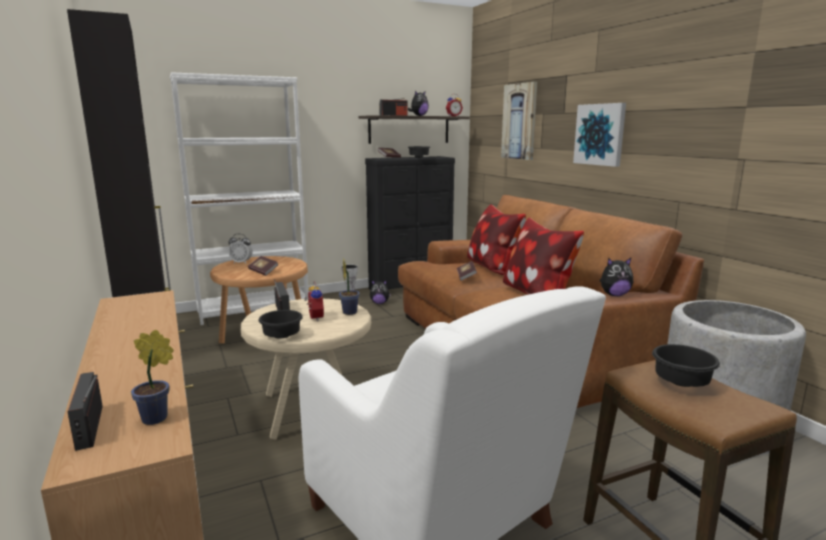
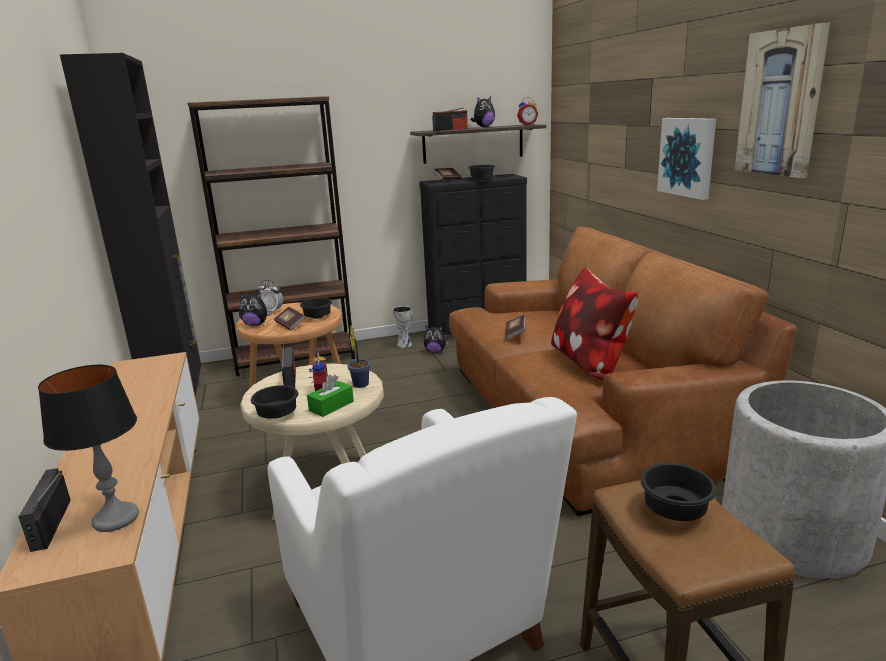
camera: 10 degrees right, 5 degrees up
potted plant [131,330,174,425] -> table lamp [38,365,139,532]
white bookcase [170,72,308,325] -> brown bookcase [187,96,355,377]
pillow [467,204,526,275] -> none
picture [501,82,537,160] -> picture moved to [735,23,830,178]
plush toy [600,258,633,296] -> plush toy moved to [239,292,272,326]
none -> black bowl [300,298,332,319]
none -> green tissue box [307,375,354,417]

